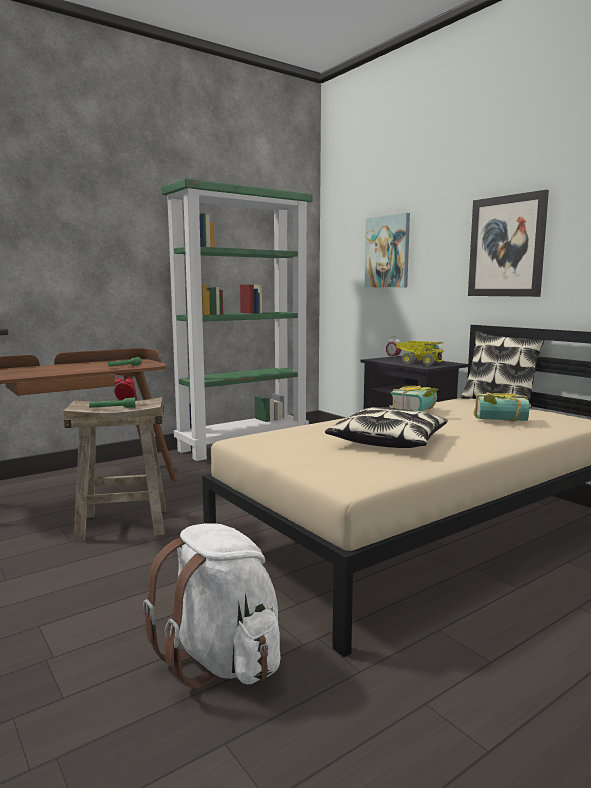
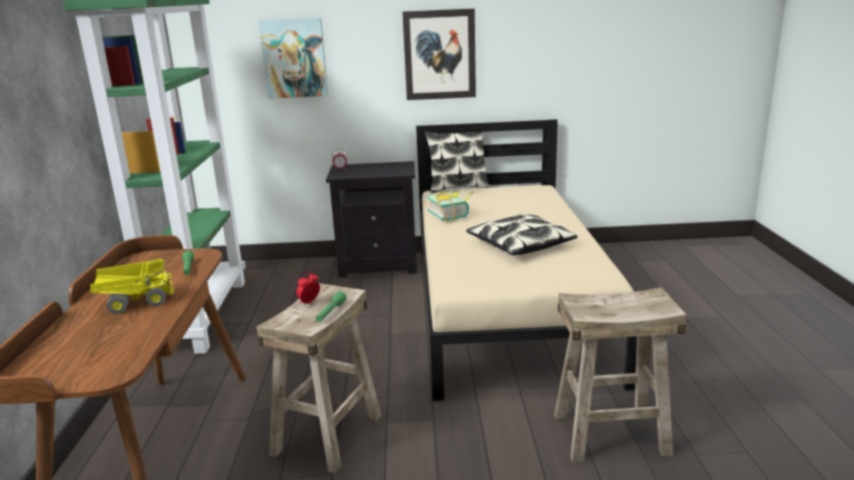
camera: 55 degrees left, 10 degrees up
white backpack [143,523,281,688] -> beige stool [554,287,686,462]
toy truck [396,341,444,366] -> toy truck moved to [90,259,174,314]
book [473,392,529,422] -> none

